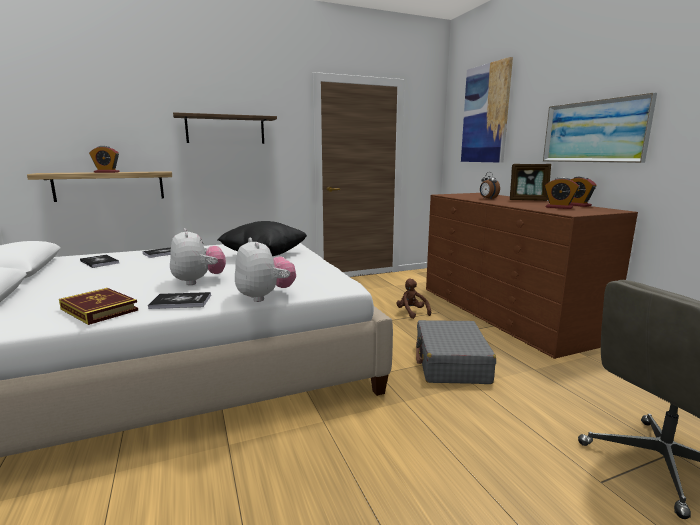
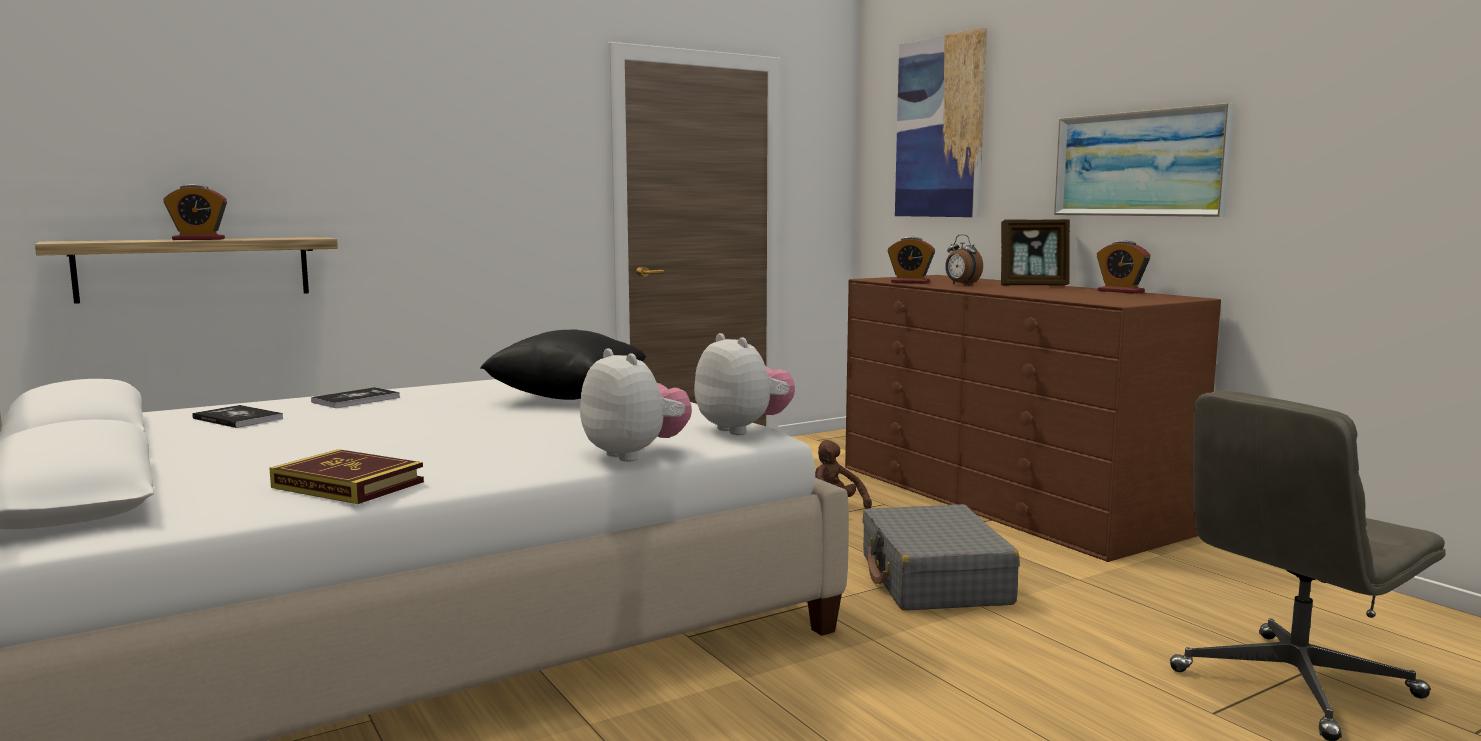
camera: 10 degrees left, 5 degrees down
book [148,292,211,309] -> none
plush toy [170,228,226,285] -> plush toy moved to [694,333,795,435]
shelf [173,112,277,144] -> none
alarm clock [545,177,579,209] -> alarm clock moved to [888,237,935,284]

